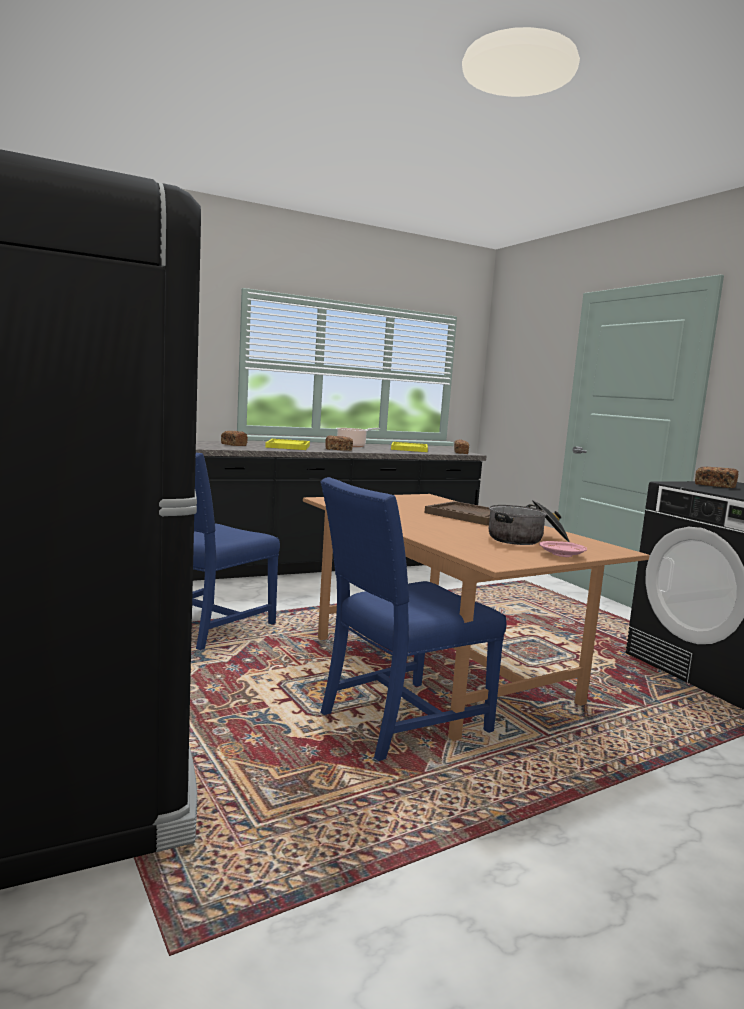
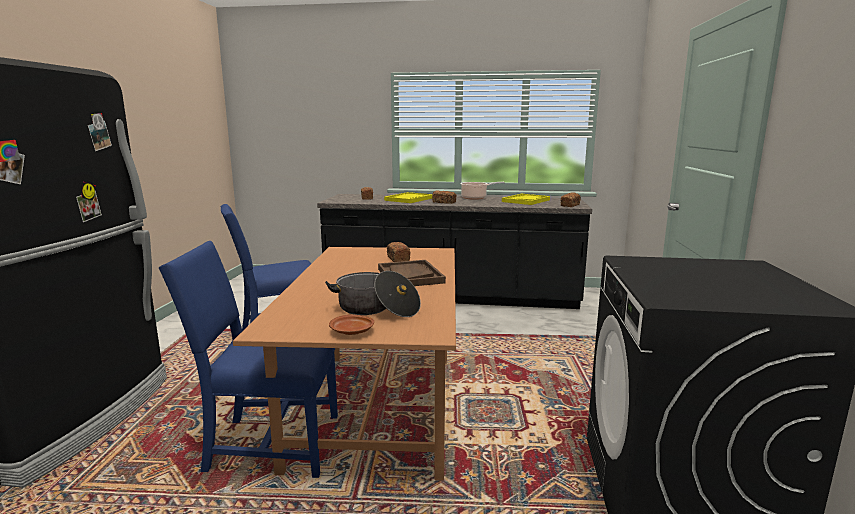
camera: 35 degrees right, 5 degrees up
pink plate [539,541,587,557] -> brown plate [329,315,374,335]
bread [695,467,738,488] -> bread moved to [387,242,410,262]

